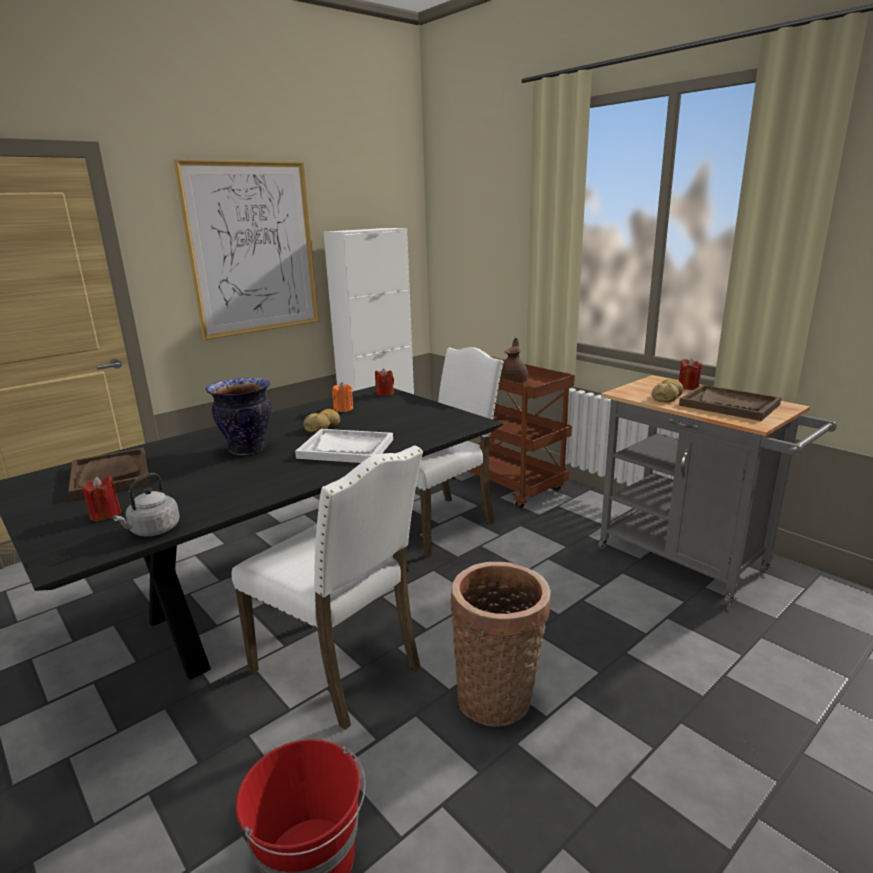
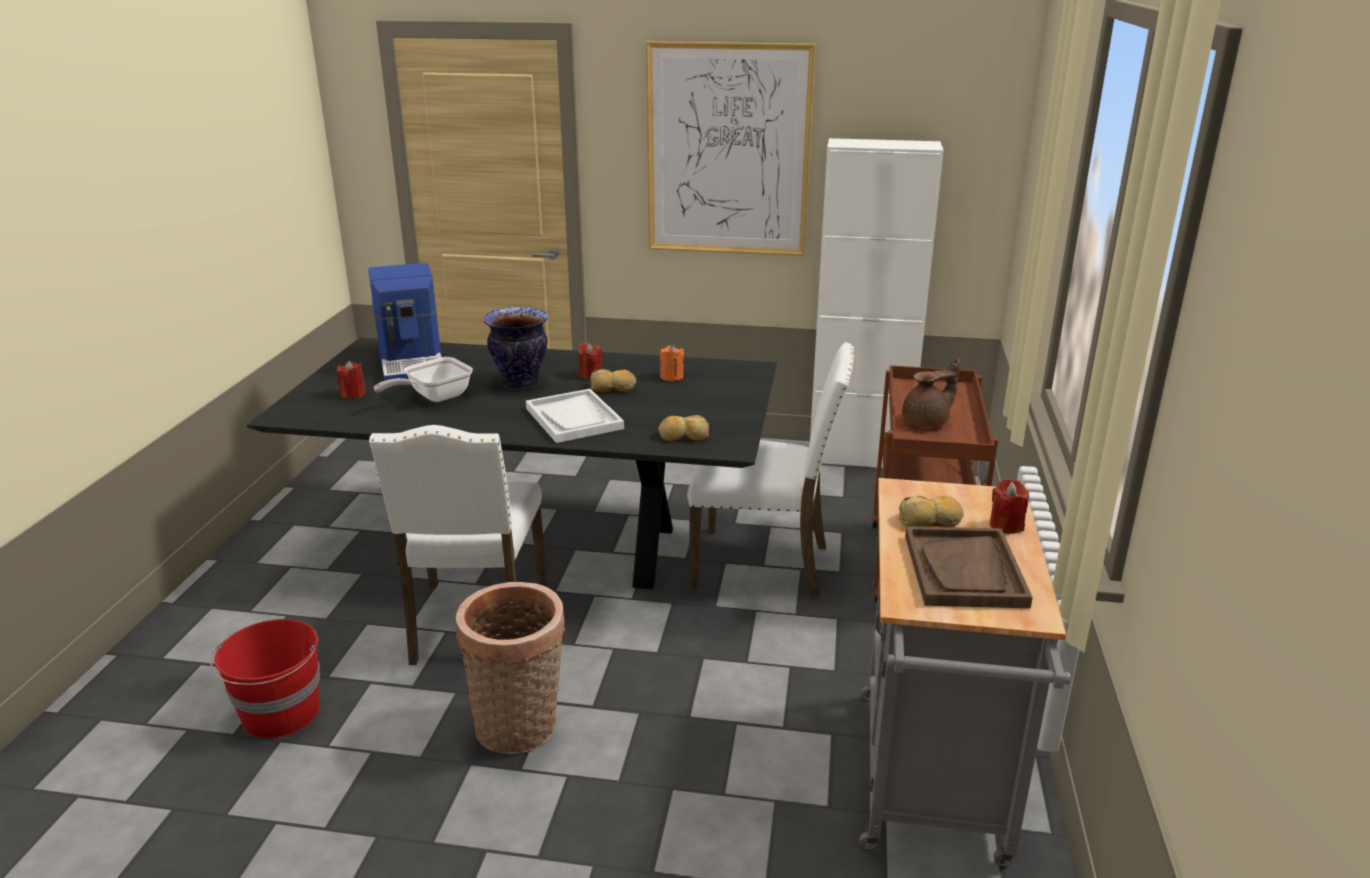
camera: 50 degrees right, 5 degrees up
brown tray [68,448,150,500] -> coffee machine [368,263,442,386]
grey kettle [113,473,180,536] -> none
red candle [375,368,394,396] -> red candle moved to [578,343,602,379]
none -> frying pan [374,357,473,402]
none -> bread [658,415,709,441]

